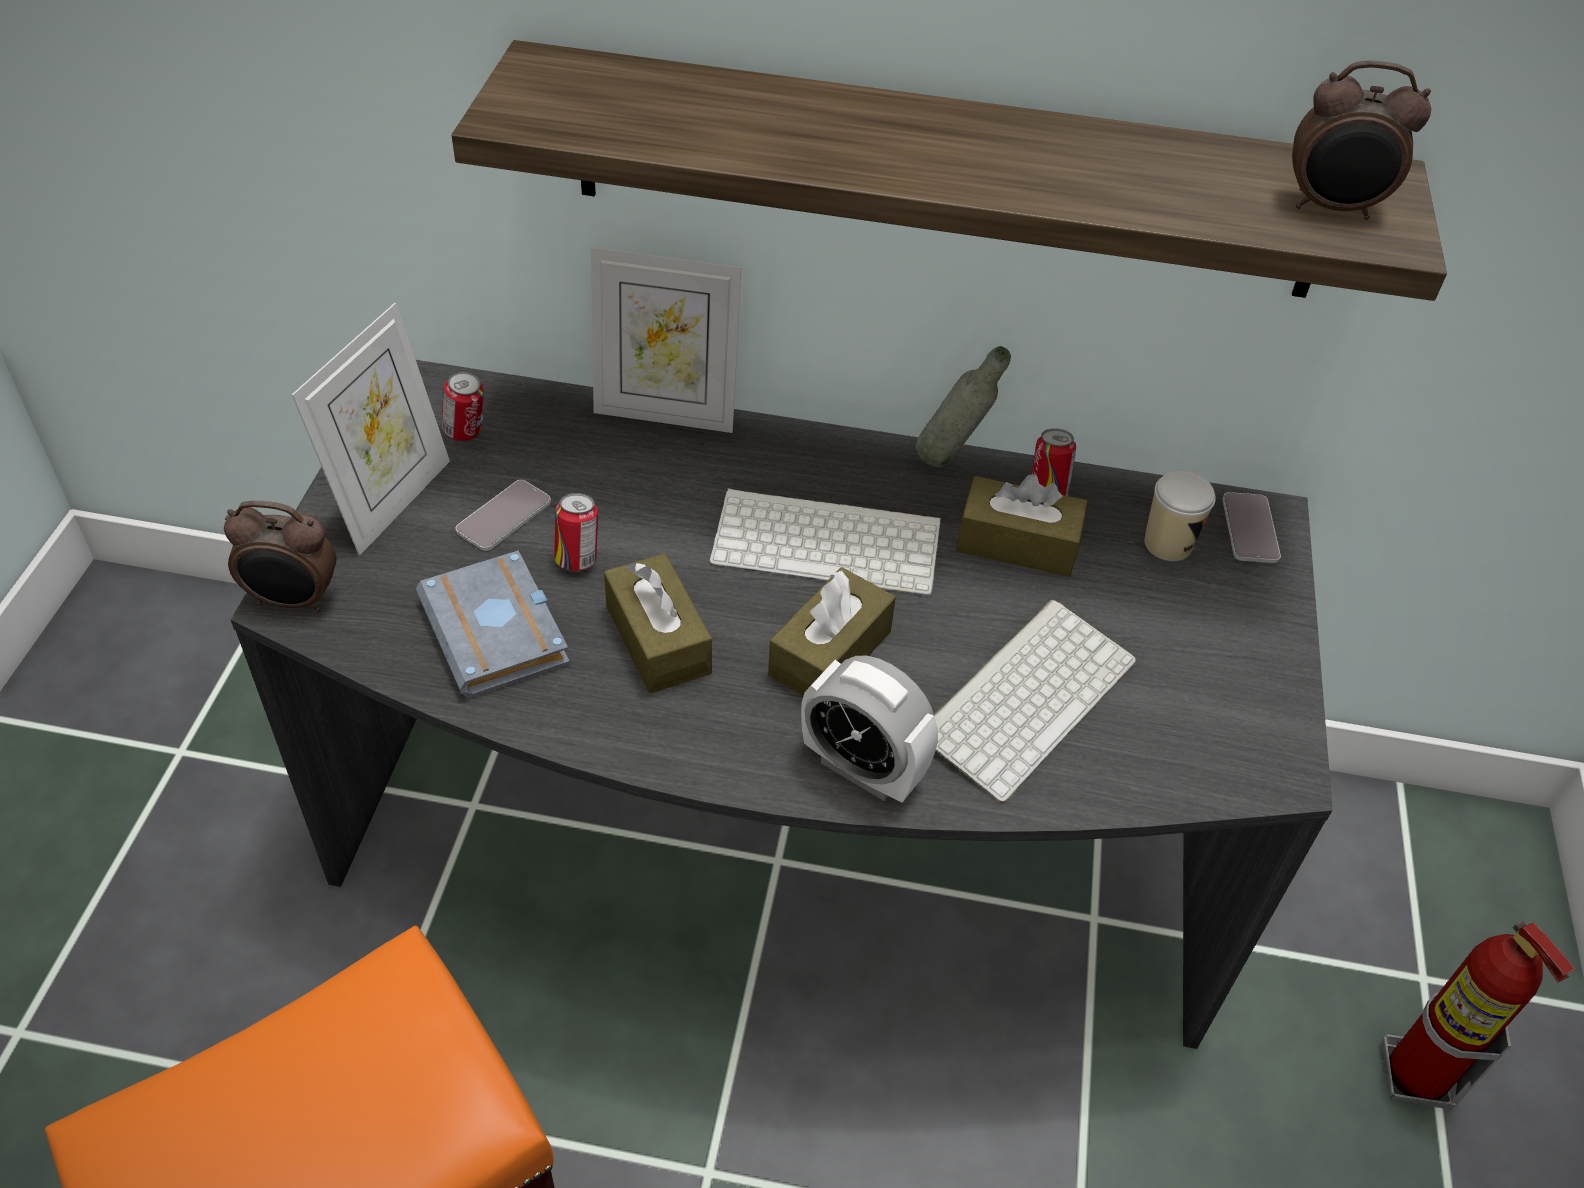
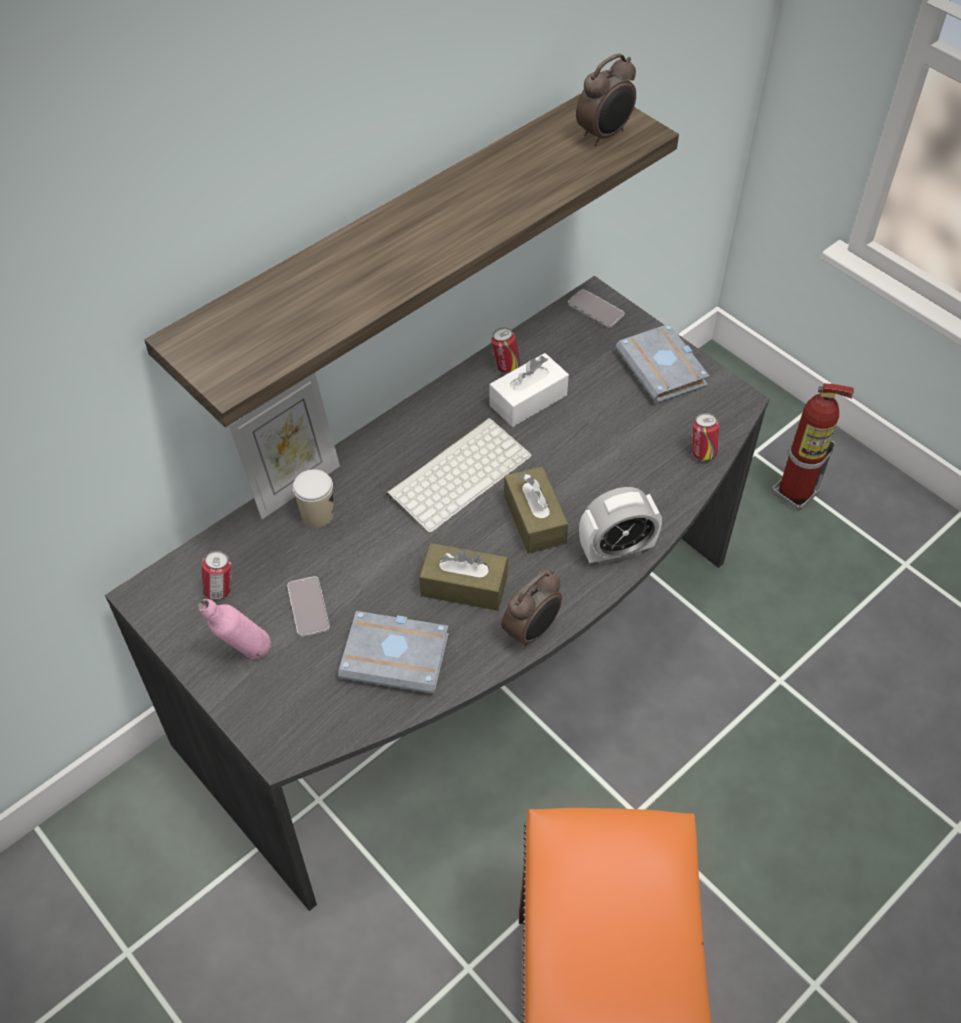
camera: 50 degrees left, 5 degrees up
alarm clock [224,501,336,612] -> alarm clock moved to [502,569,562,649]
picture frame [292,303,450,555] -> pink bottle [198,599,271,659]
can [554,493,598,572] -> can moved to [691,413,719,461]
grey bottle [916,346,1011,467] -> none
keyboard [934,600,1136,802] -> none
brown tissue box [956,474,1088,577] -> white tissue box [489,353,569,427]
cup [1145,471,1216,561] -> cup moved to [293,469,334,528]
none -> grey book [616,324,710,404]

